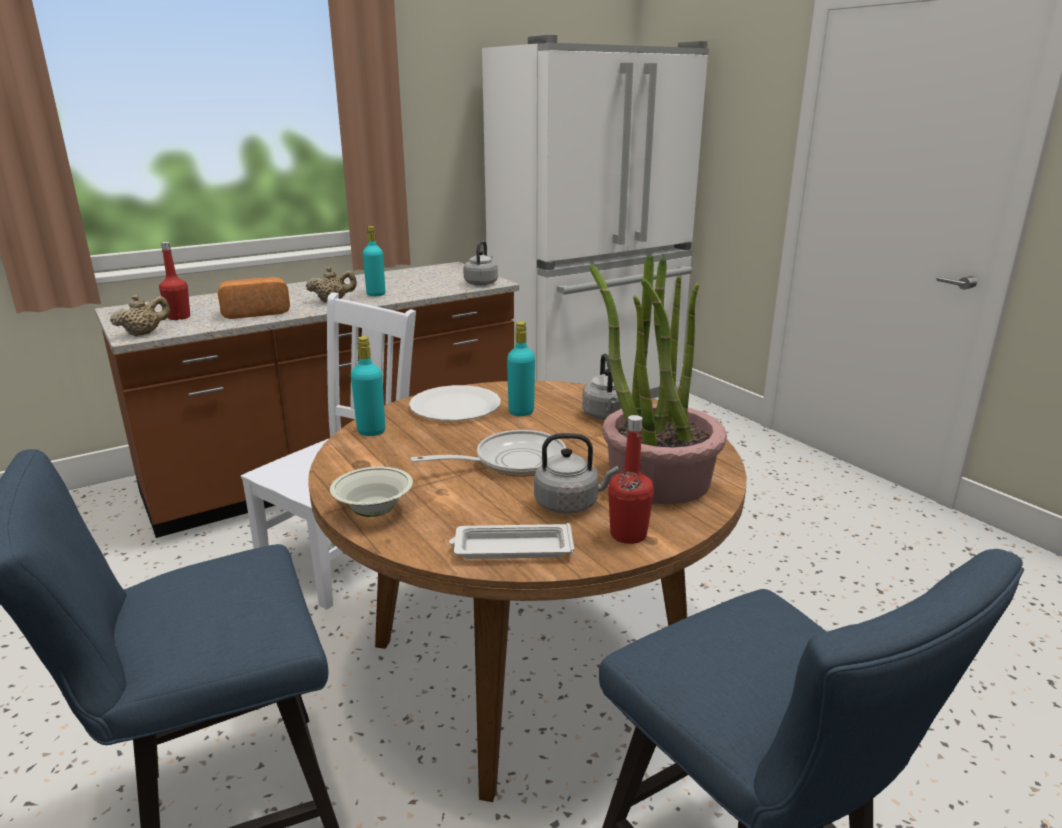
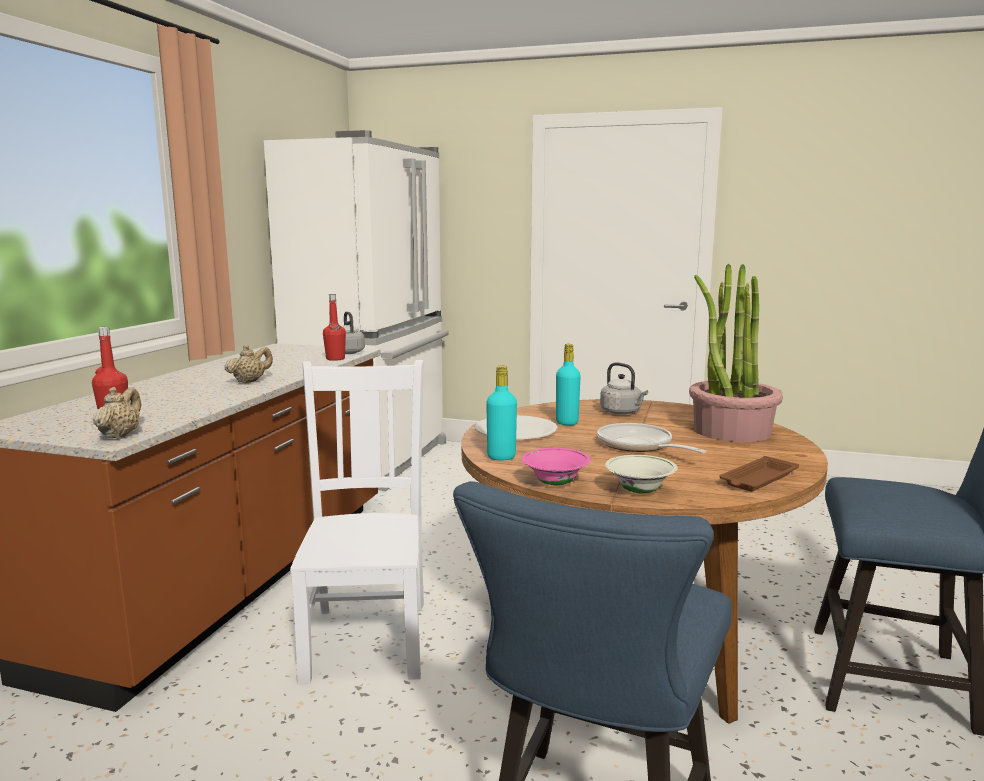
camera: 40 degrees left, 10 degrees down
bread [218,277,290,319] -> none
turquoise bottle [363,226,385,296] -> none
frying pan [410,430,566,477] -> frying pan turned 60 degrees counterclockwise [597,423,706,453]
white tray [449,523,574,559] -> brown tray [719,456,799,491]
grey kettle [534,433,619,514] -> none
red bottle [608,415,654,544] -> red bottle moved to [323,294,346,361]
none -> pink bowl [521,448,591,486]

